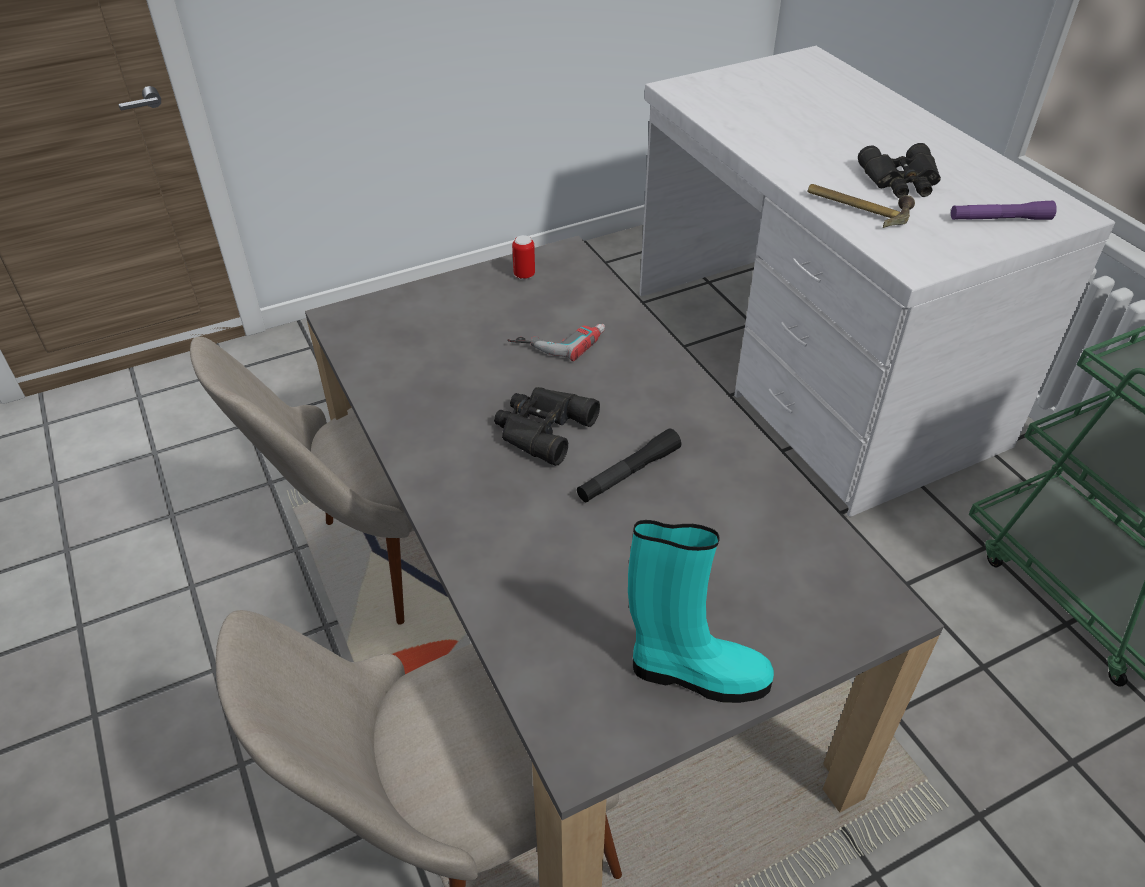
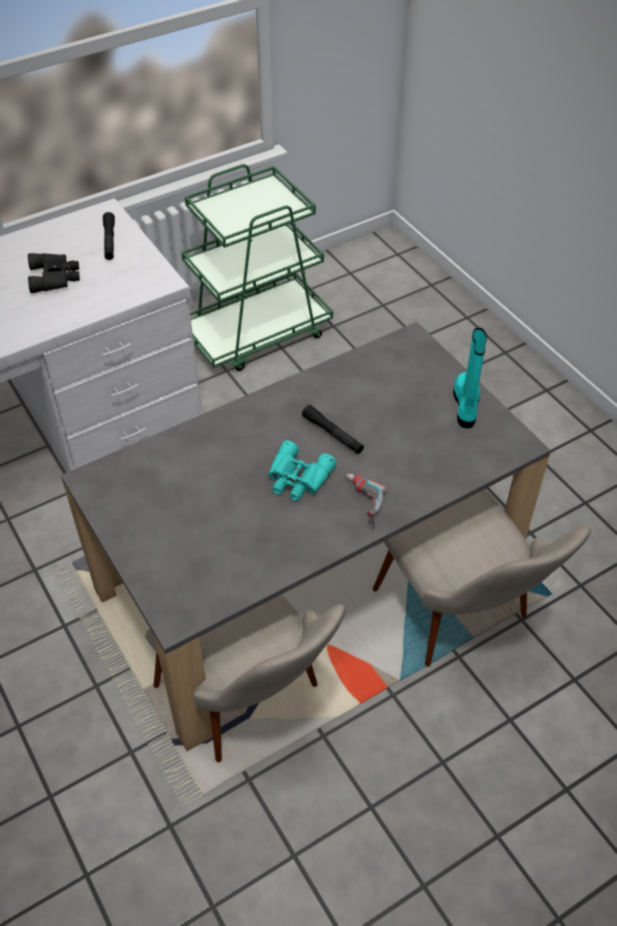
camera: 95 degrees left, 5 degrees up
black binoculars [494,387,600,466] -> turquoise binoculars [268,440,336,501]
power drill [507,324,605,361] -> power drill moved to [346,474,387,531]
can [512,235,535,279] -> none
hammer [808,184,915,228] -> none
purple flashlight [951,201,1057,220] -> black flashlight [103,212,115,260]

